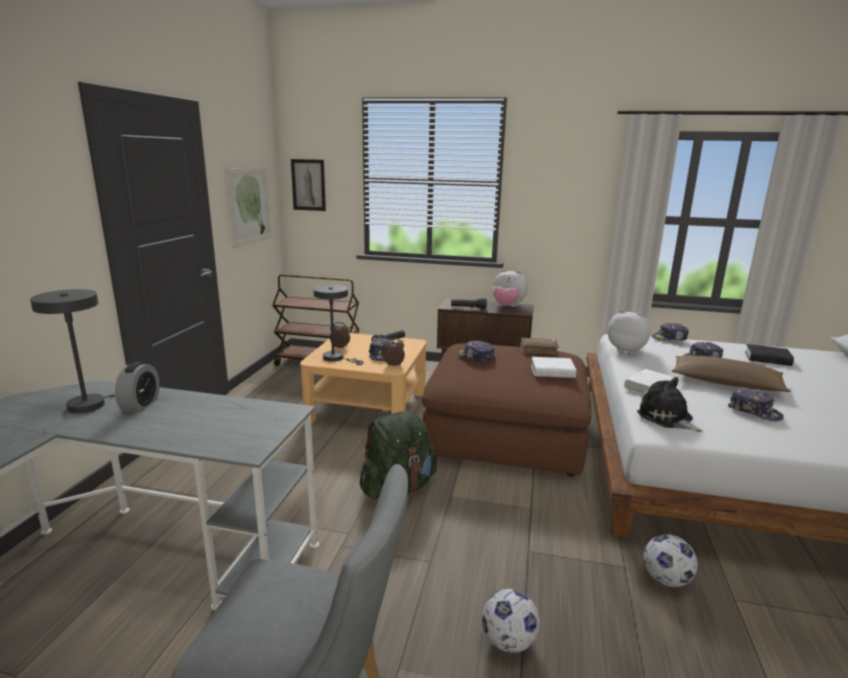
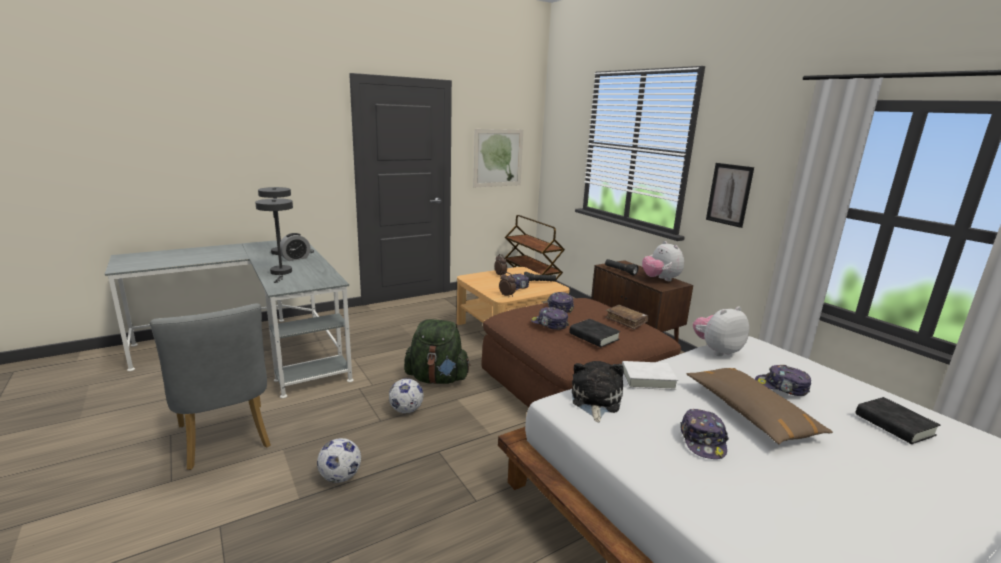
camera: 45 degrees right, 0 degrees up
picture [291,159,326,211] -> picture moved to [706,163,754,228]
grey table lamp [314,285,363,365] -> grey table lamp moved to [255,198,293,283]
white book [531,357,576,378] -> black book [569,319,620,347]
plush toy [608,309,651,354] -> plush toy turned 105 degrees counterclockwise [693,306,749,356]
football [644,534,698,587] -> football moved to [389,378,423,414]
cap [652,323,689,341] -> cap moved to [531,307,569,330]

